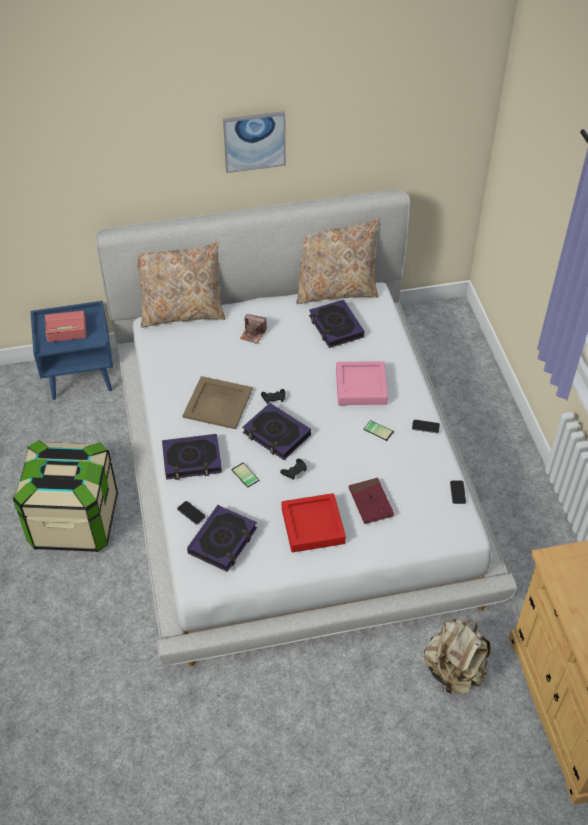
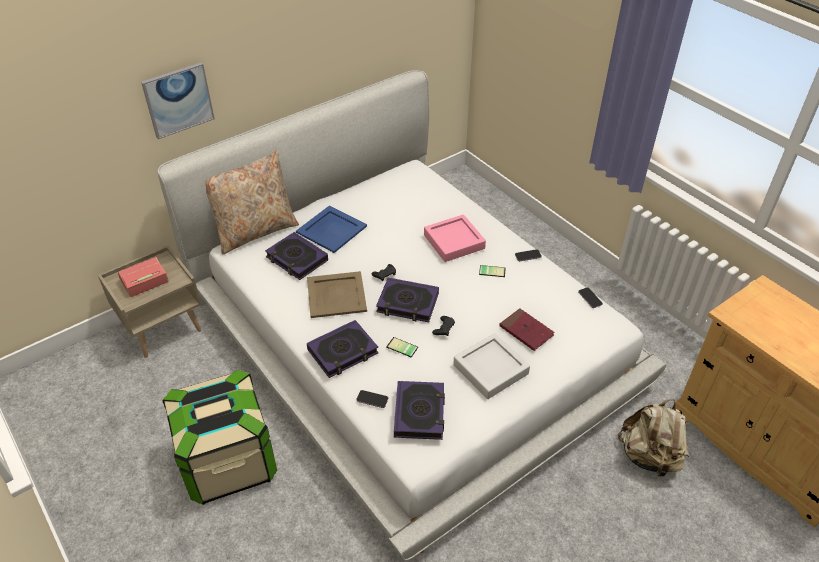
camera: 25 degrees left, 5 degrees down
blue nightstand [30,301,113,400] -> beige nightstand [98,245,202,358]
picture [223,111,286,173] -> picture moved to [141,63,215,139]
camera [240,314,267,344] -> blue tray [296,206,367,253]
red tray [282,493,346,552] -> grey tray [453,333,530,399]
beige pillow [296,219,379,304] -> none
book [309,300,364,348] -> book moved to [265,232,328,280]

